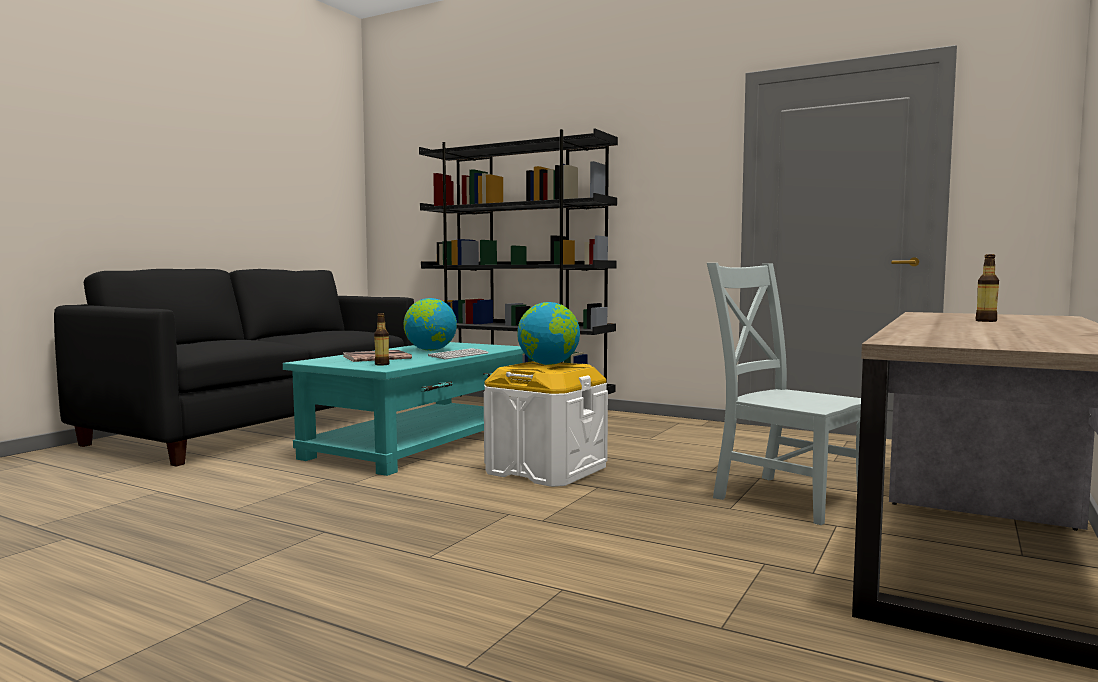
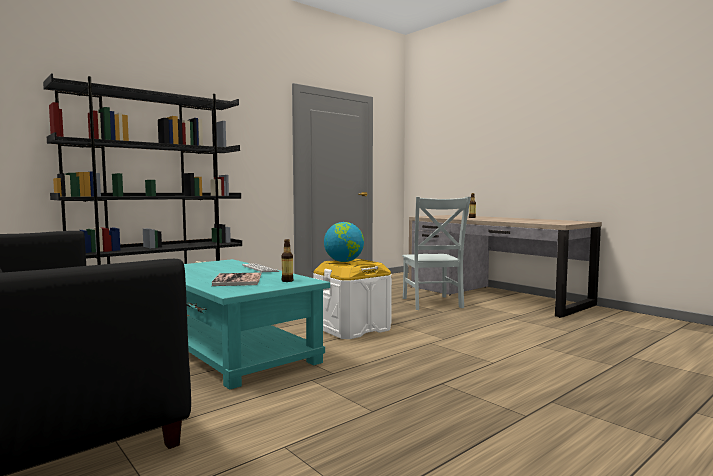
camera: 70 degrees left, 0 degrees up
globe [404,298,457,351] -> none
grey chair [707,263,861,525] -> grey chair turned 75 degrees counterclockwise [402,197,471,310]

